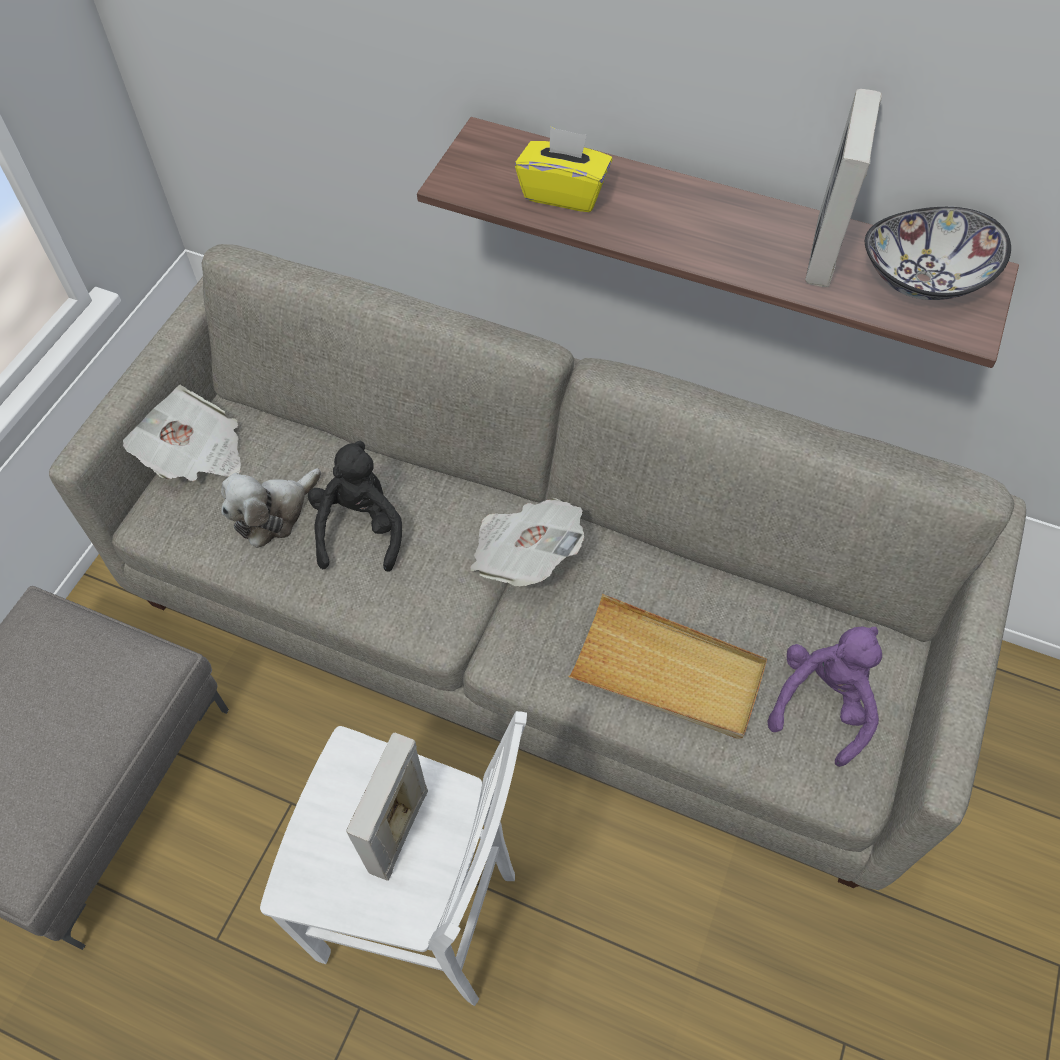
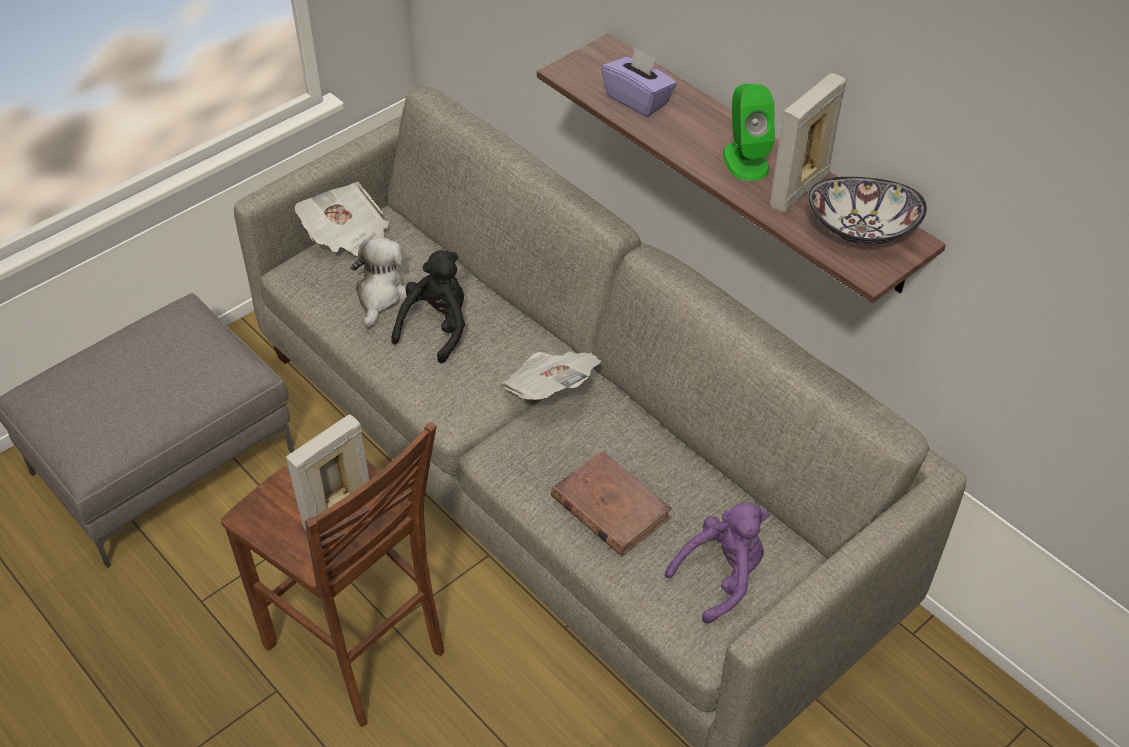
camera: 25 degrees right, 10 degrees down
plush toy [221,468,321,548] -> plush toy turned 120 degrees clockwise [350,237,407,328]
white stool [260,711,527,1006] -> brown stool [221,422,445,727]
yellow tissue box [515,126,612,212] -> purple tissue box [601,48,677,117]
beige tray [568,594,767,739] -> brown book [551,451,672,557]
none -> green speaker [723,84,775,181]

